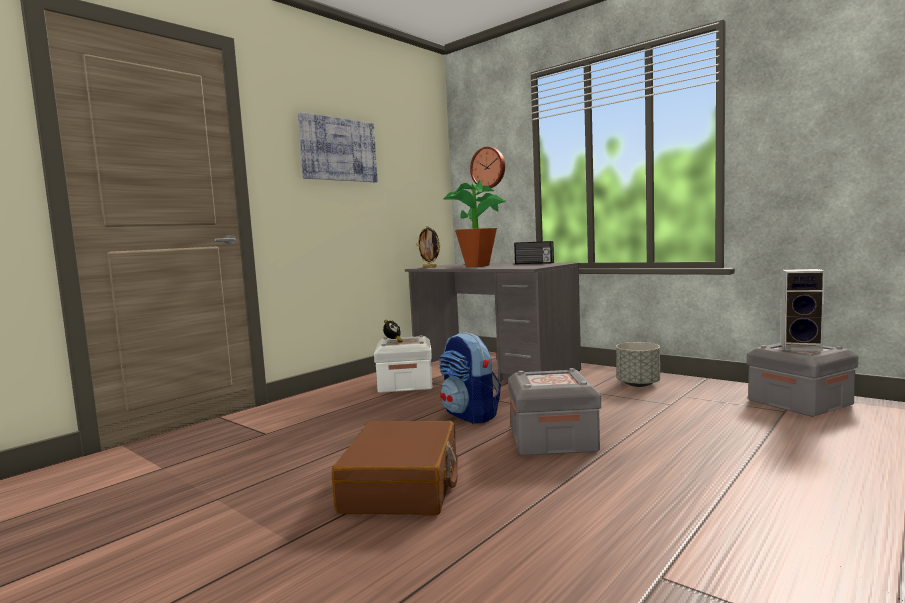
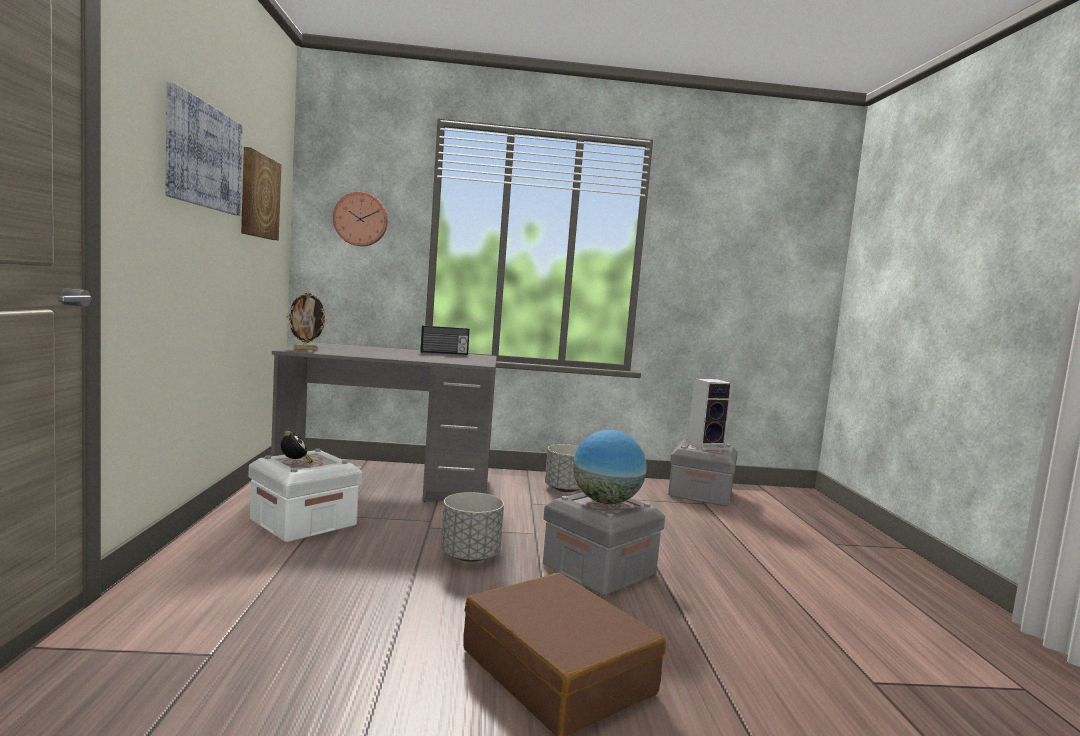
camera: 45 degrees left, 0 degrees up
backpack [439,332,501,424] -> grey planter [441,492,504,562]
potted plant [443,180,506,267] -> none
none -> picture [241,147,281,240]
none -> globe [573,430,647,504]

